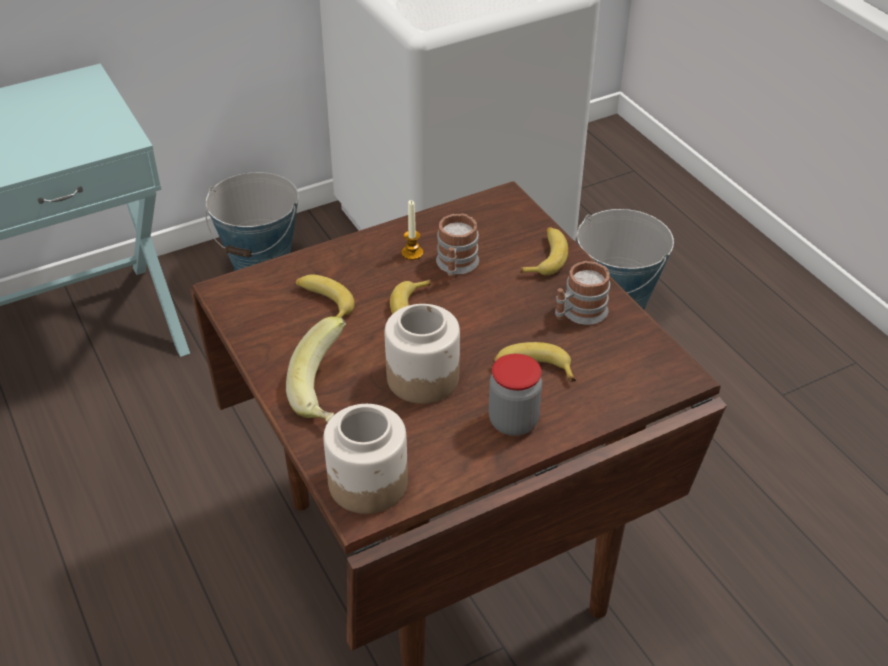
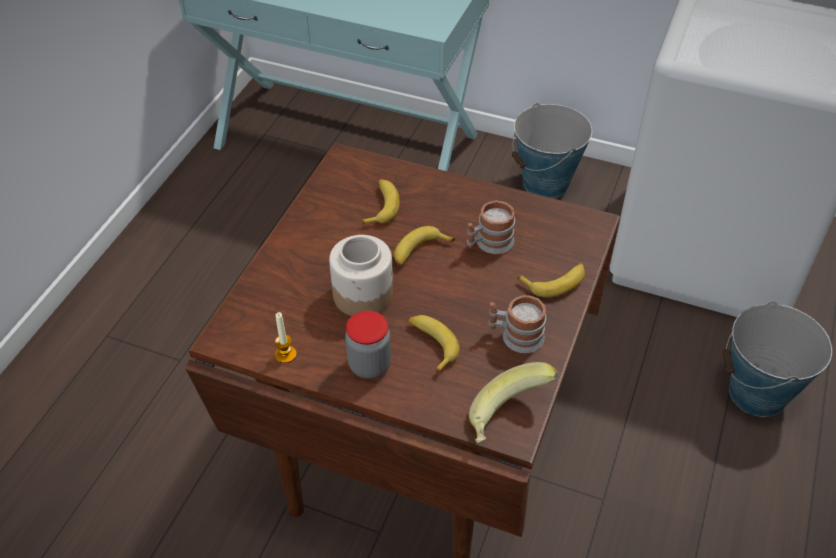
camera: 50 degrees right, 5 degrees up
banana [286,316,346,423] -> banana moved to [469,362,558,443]
jar [323,404,408,514] -> none
candle [401,200,423,260] -> candle moved to [275,312,297,363]

